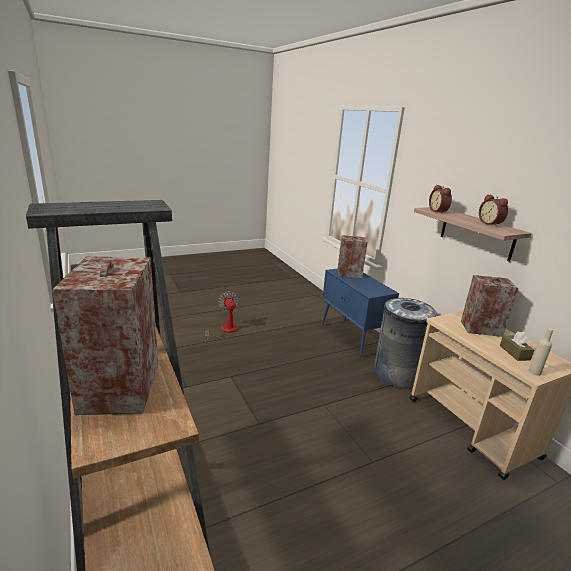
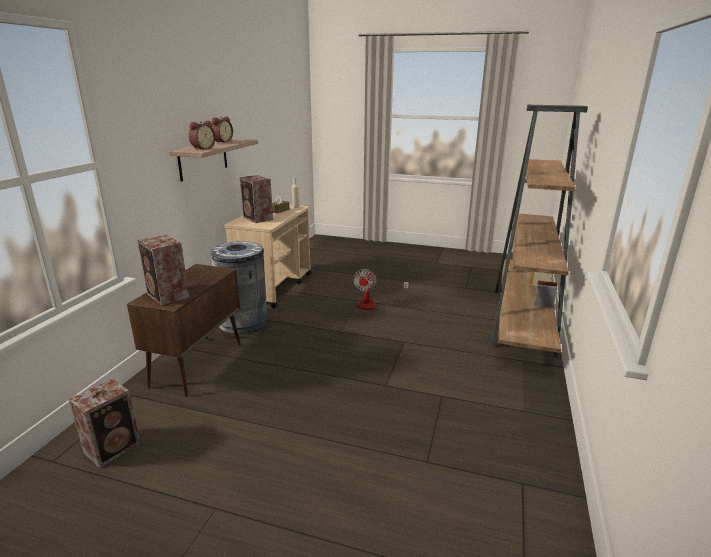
camera: 135 degrees left, 0 degrees up
speaker [52,256,158,415] -> speaker moved to [69,379,140,468]
fan [205,292,238,343] -> fan moved to [353,269,409,310]
blue cabinet [322,268,399,358] -> brown cabinet [127,264,241,397]

